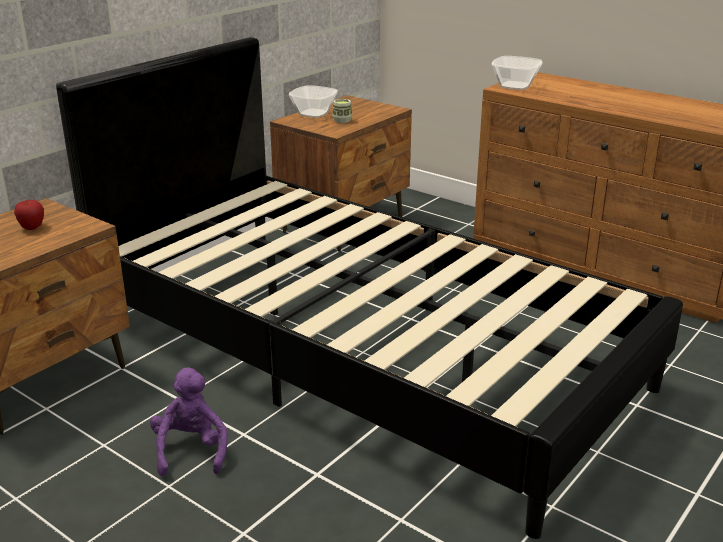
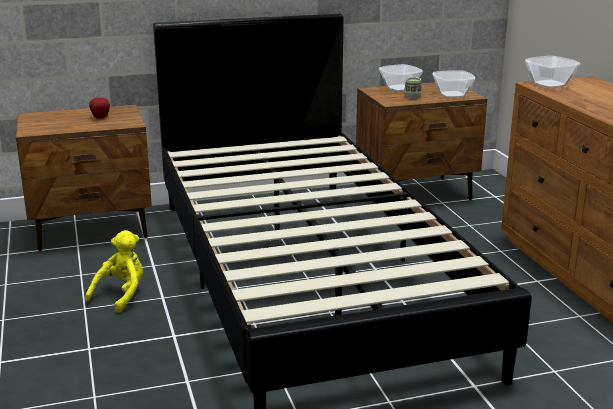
camera: 35 degrees right, 5 degrees down
purple plush toy [150,367,228,476] -> yellow plush toy [85,230,143,313]
none -> bowl [432,70,475,98]

